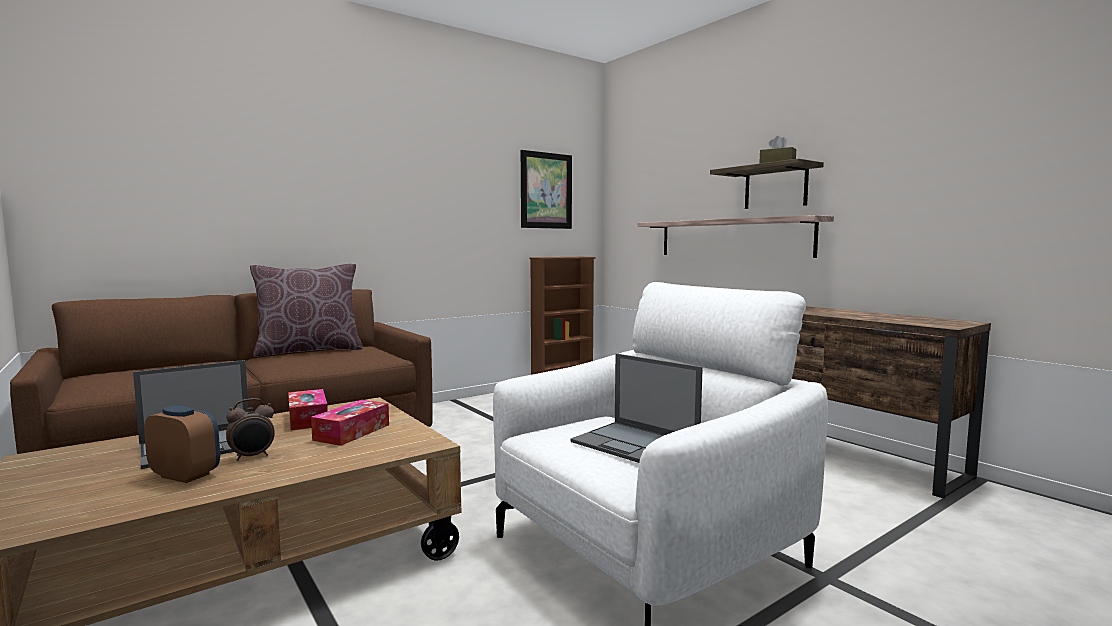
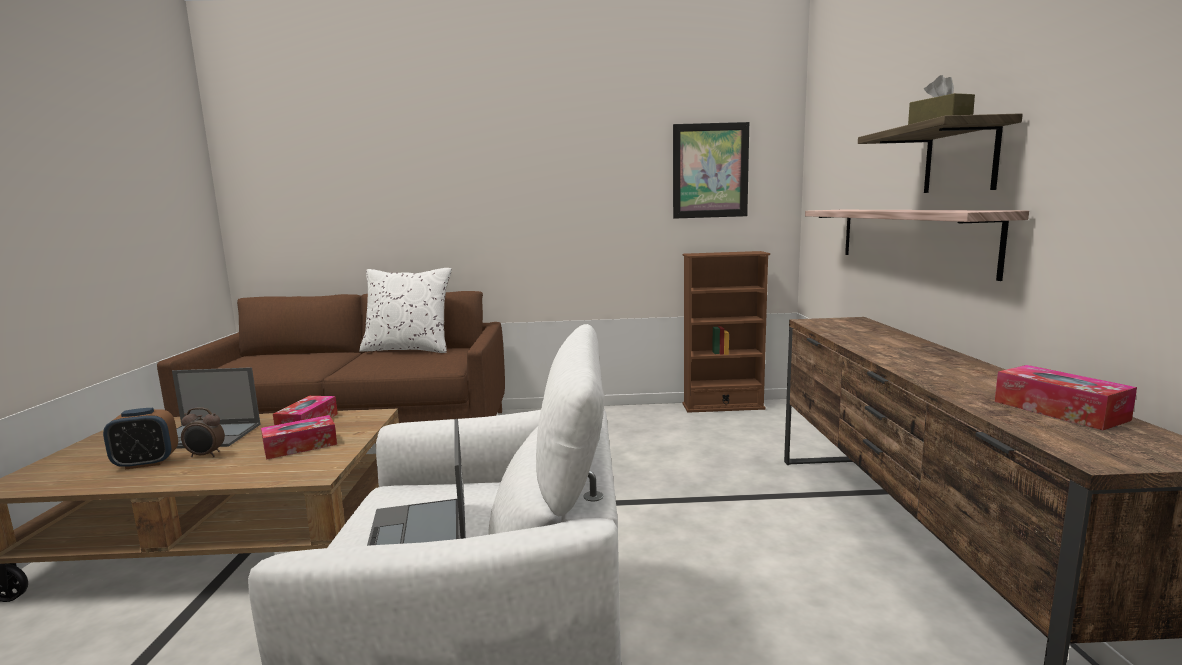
camera: 35 degrees right, 5 degrees up
alarm clock [144,406,220,483] -> alarm clock turned 105 degrees clockwise [103,408,178,470]
brown pillow [250,264,363,357] -> white pillow [359,268,452,353]
none -> tissue box [995,365,1137,430]

